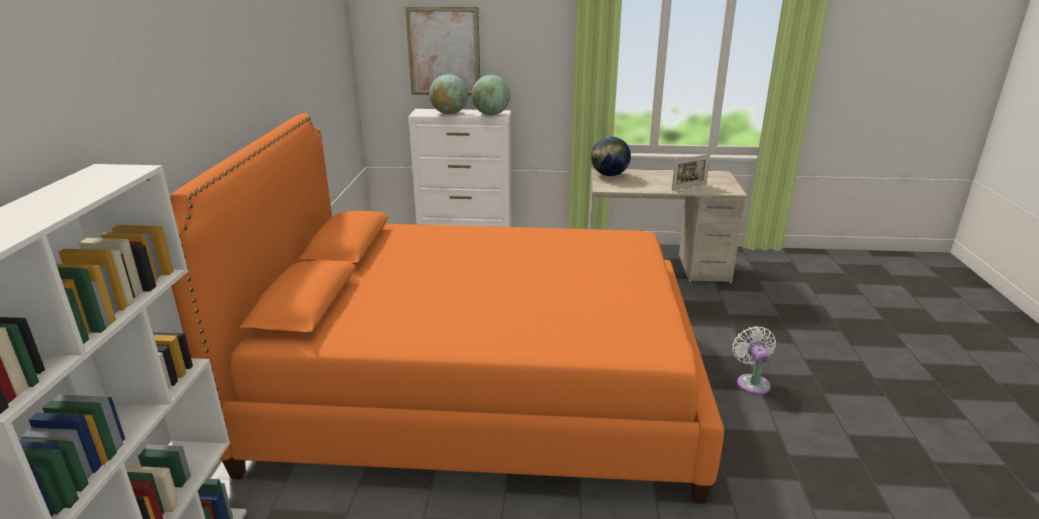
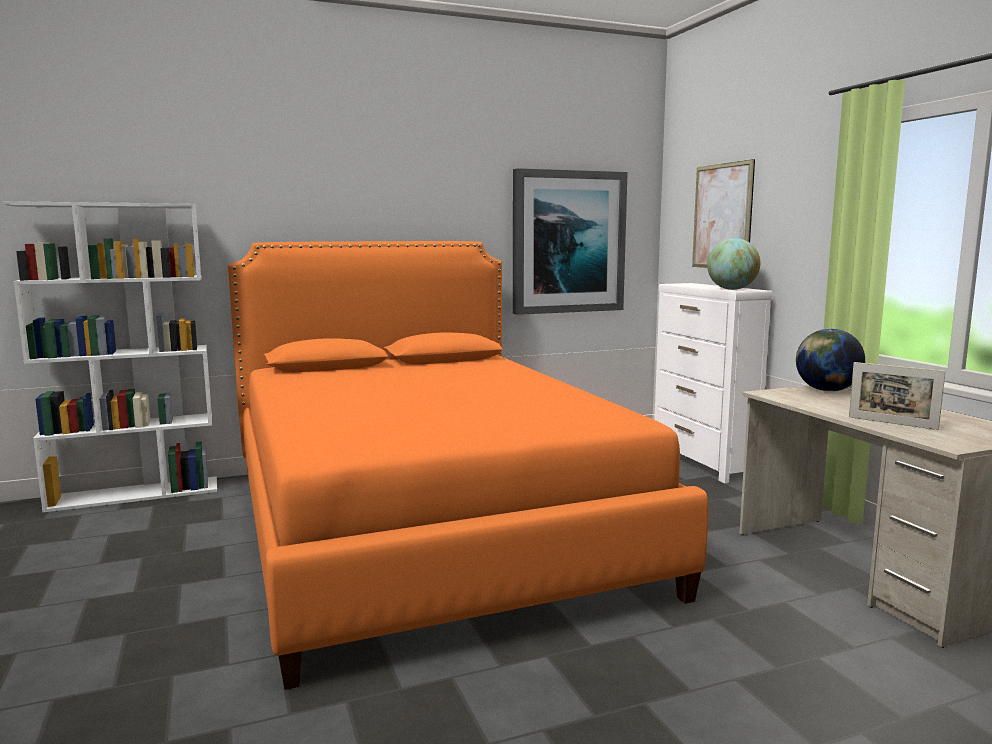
camera: 65 degrees right, 15 degrees down
globe [429,74,468,114] -> none
white fan [732,326,776,395] -> none
none -> picture [513,168,628,315]

